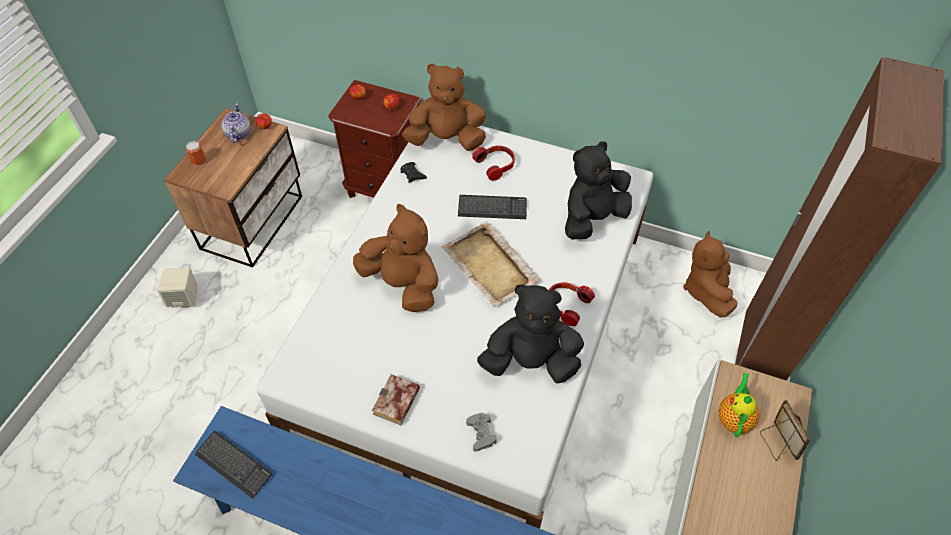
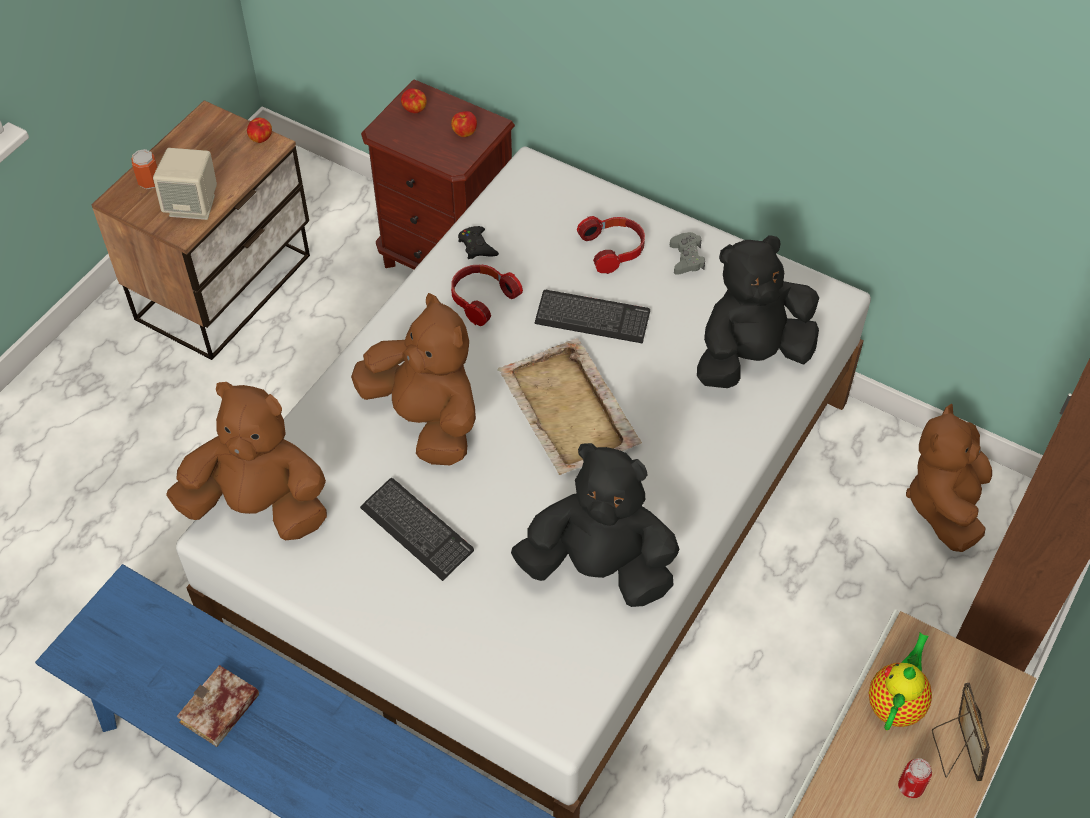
camera: 10 degrees right, 0 degrees up
beige speaker [157,268,197,308] -> beige speaker moved to [153,148,217,220]
keyboard [195,431,272,499] -> keyboard moved to [360,478,474,581]
teapot [222,103,251,143] -> none
book [372,374,420,425] -> book moved to [176,665,259,747]
brown plush toy [402,63,486,151] -> brown plush toy moved to [166,382,327,540]
grey game controller [466,413,496,451] -> grey game controller moved to [670,232,705,275]
headphones [548,282,595,326] -> headphones moved to [451,264,523,326]
none -> can [898,758,932,798]

